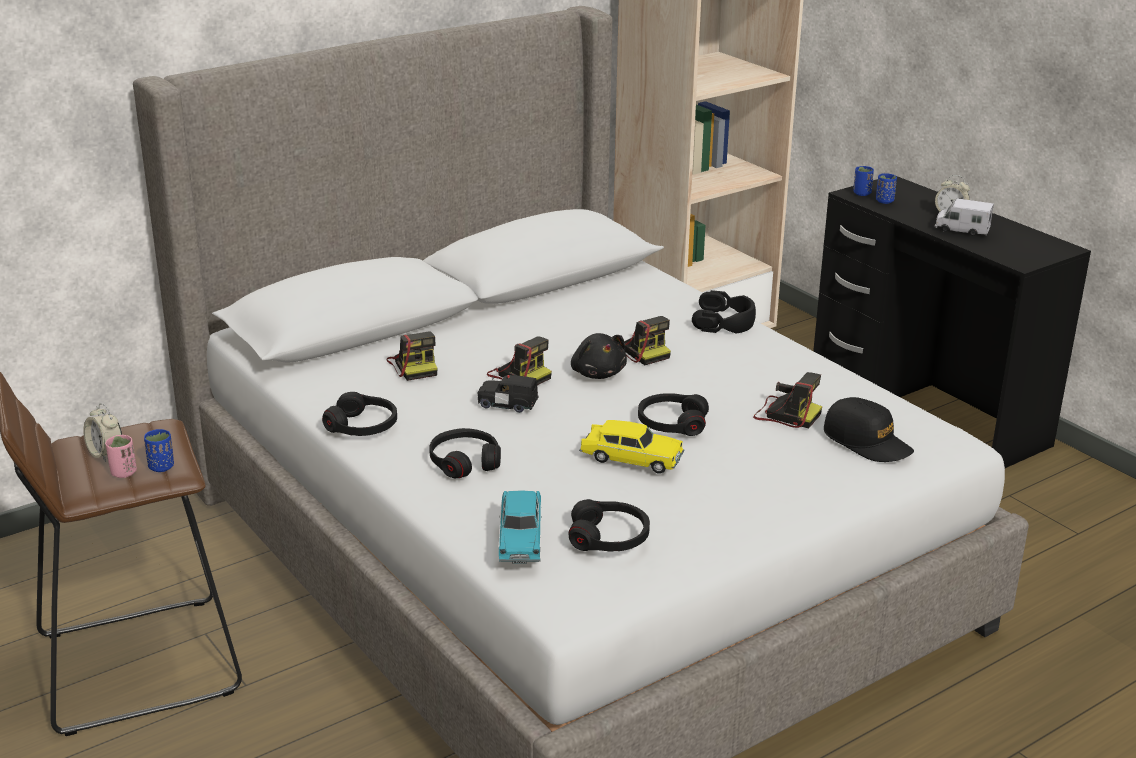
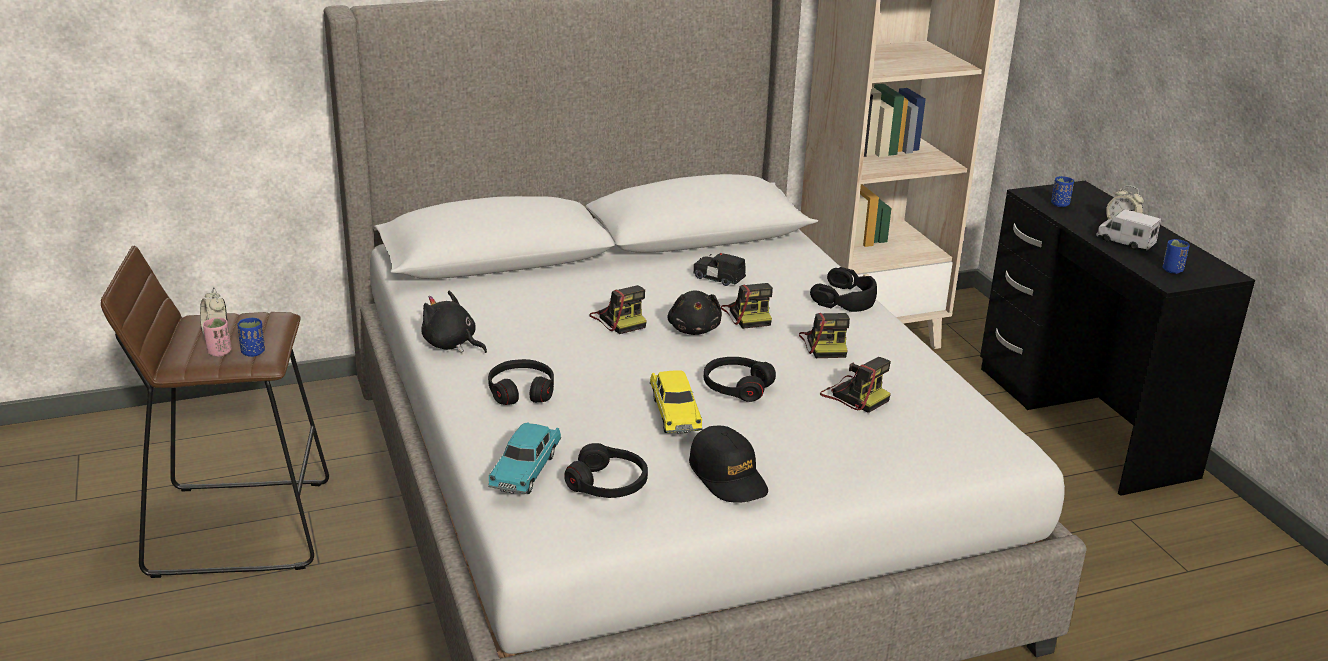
camera: 15 degrees right, 0 degrees up
black headphones [322,392,397,436] -> black plush toy [422,291,487,353]
camera [387,331,437,381] -> camera moved to [799,313,850,358]
black toy car [477,375,538,413] -> black toy car moved to [693,253,746,286]
yellow toy car [579,420,685,474] -> yellow toy car turned 45 degrees clockwise [650,371,703,434]
black cap [824,397,914,462] -> black cap moved to [689,426,768,503]
blue cup [853,166,874,196] -> blue cup moved to [1163,239,1189,274]

